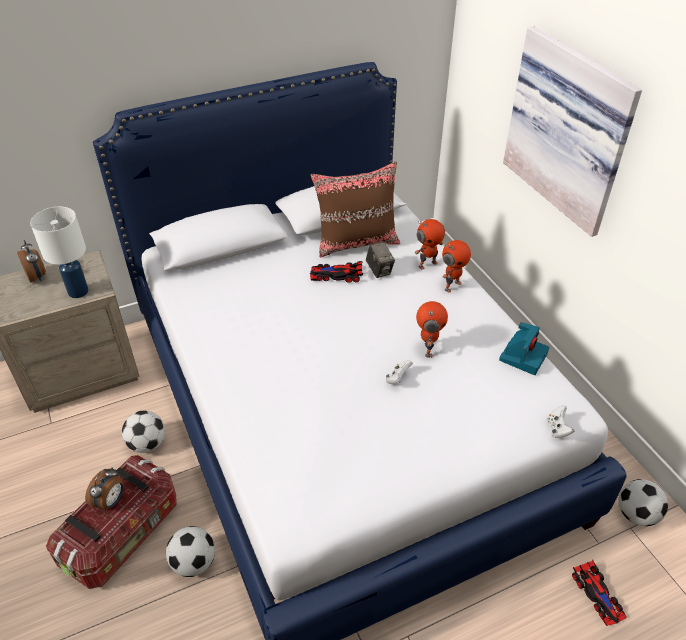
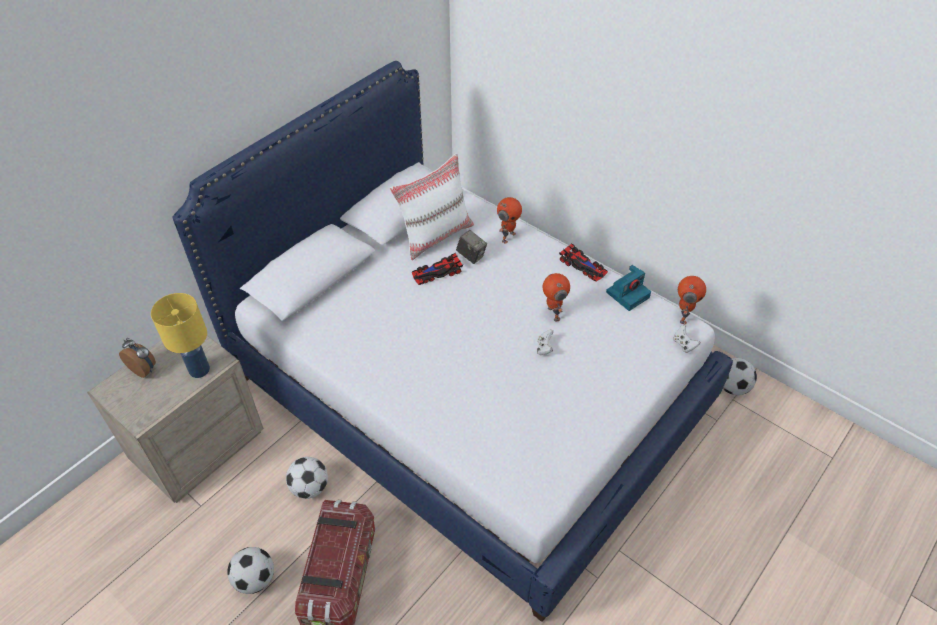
camera: 25 degrees left, 5 degrees up
white table lamp [30,207,89,298] -> yellow table lamp [151,293,210,378]
alarm clock [85,467,124,510] -> none
football [166,526,215,577] -> football moved to [227,547,274,594]
brown pillow [311,162,401,257] -> white pillow [390,153,474,260]
toy robot [442,240,471,292] -> toy robot moved to [678,276,706,324]
camera [499,322,549,375] -> camera turned 45 degrees clockwise [606,265,651,311]
picture [503,26,642,237] -> none
toy car [572,560,626,626] -> toy car moved to [559,243,608,282]

